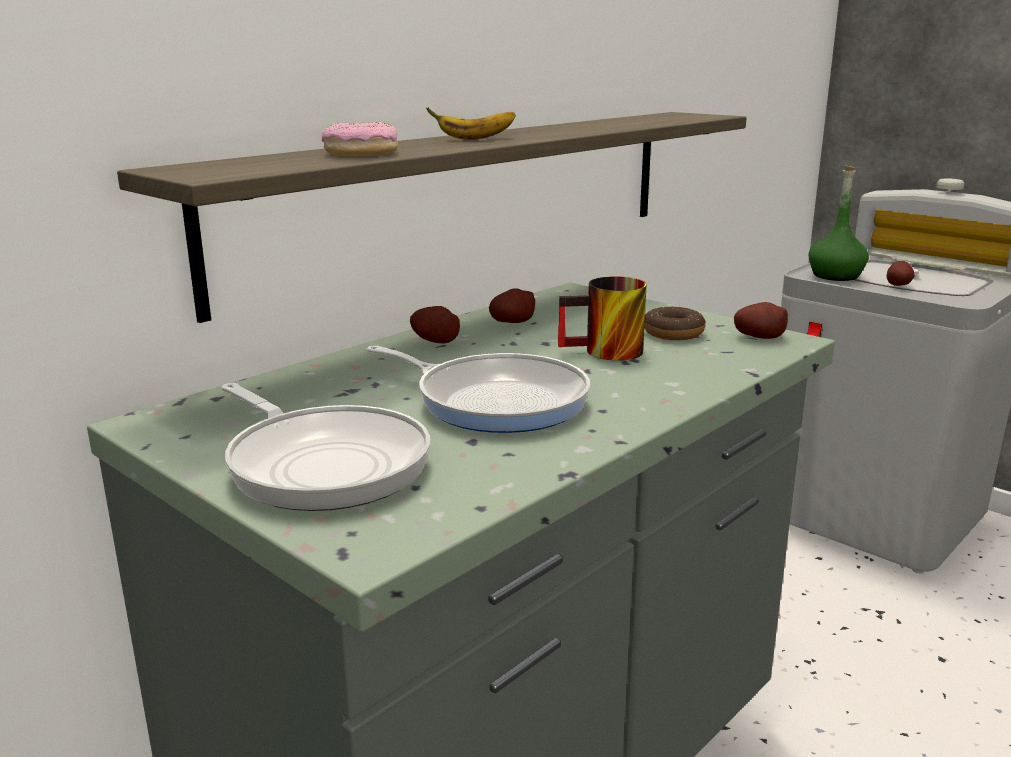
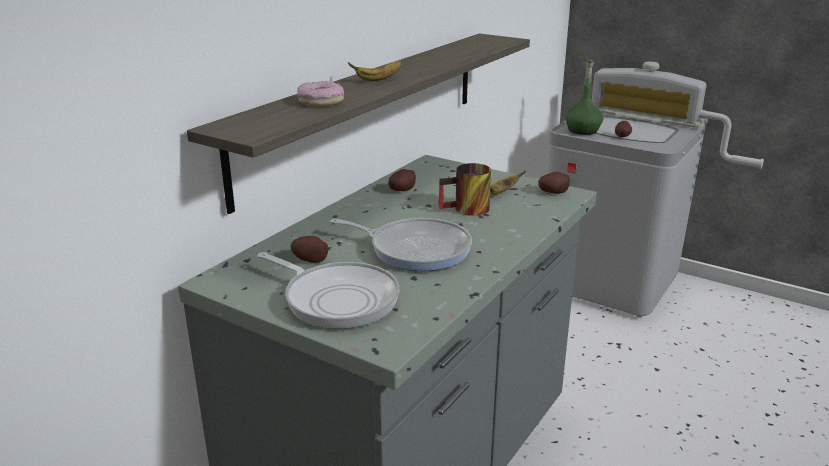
camera: 10 degrees left, 5 degrees up
potato [410,306,460,344] -> potato moved to [291,236,328,263]
donut [644,306,706,340] -> banana [490,170,526,195]

